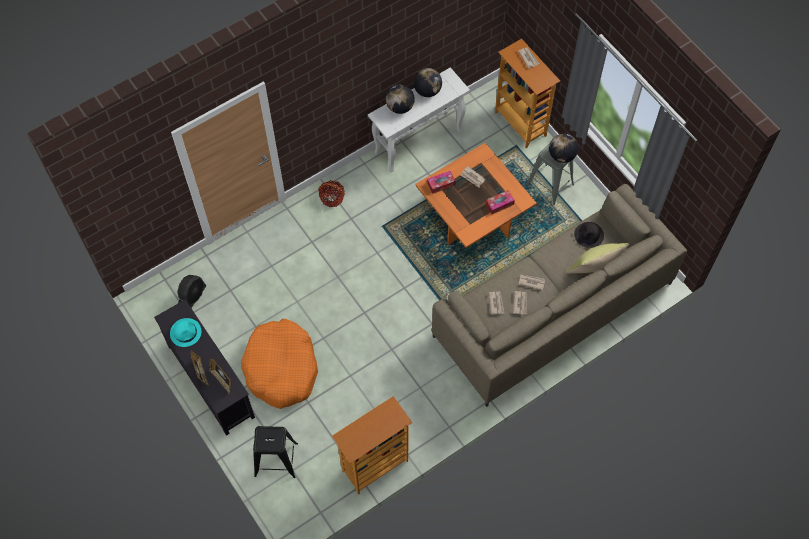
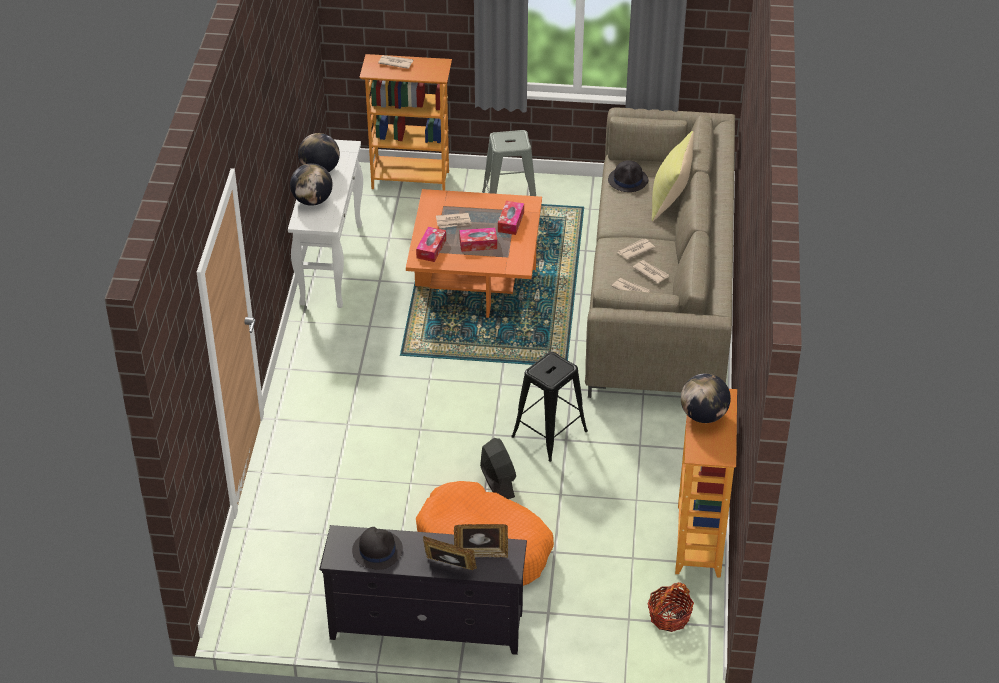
camera: 50 degrees left, 20 degrees down
turquoise hat [170,318,201,347] -> black hat [352,527,403,570]
black fan [177,275,206,308] -> black fan moved to [480,438,516,499]
black stool [253,426,298,478] -> black stool moved to [511,352,588,462]
basket [318,180,345,207] -> basket moved to [648,582,694,632]
globe [549,134,578,163] -> globe moved to [681,373,731,423]
none -> tissue box [459,228,497,252]

